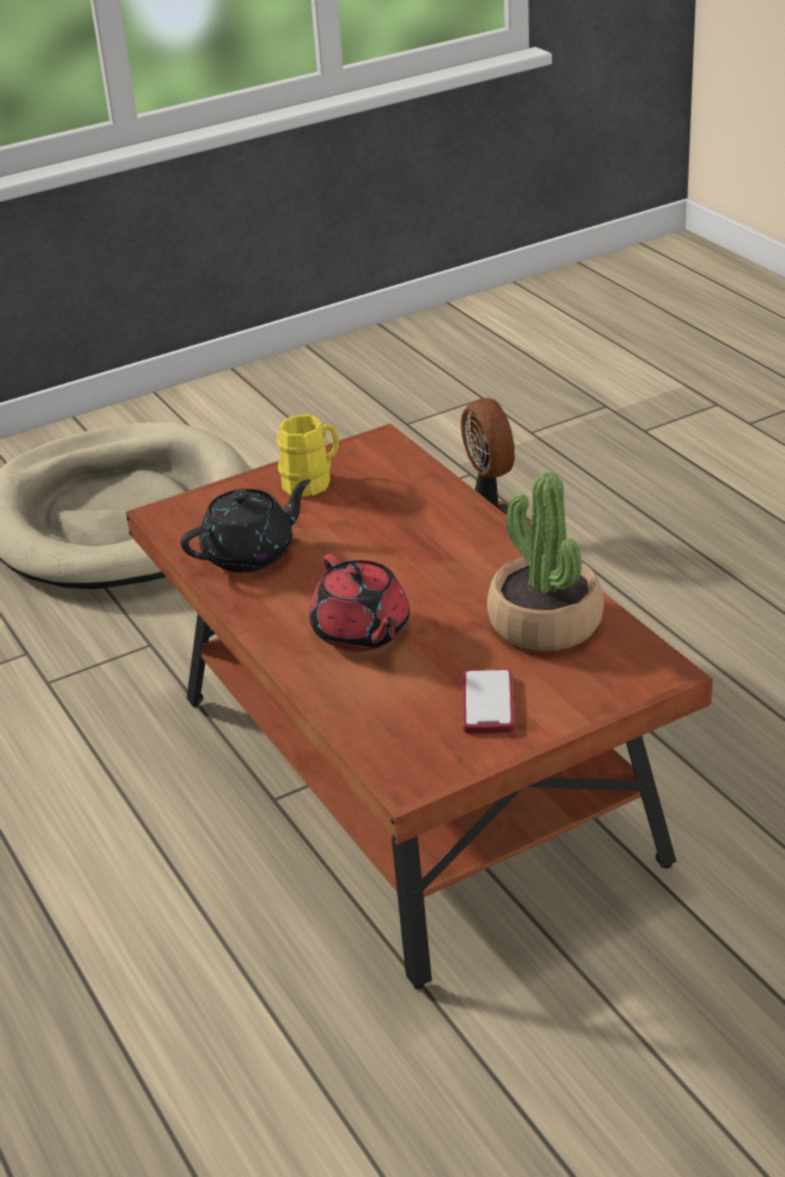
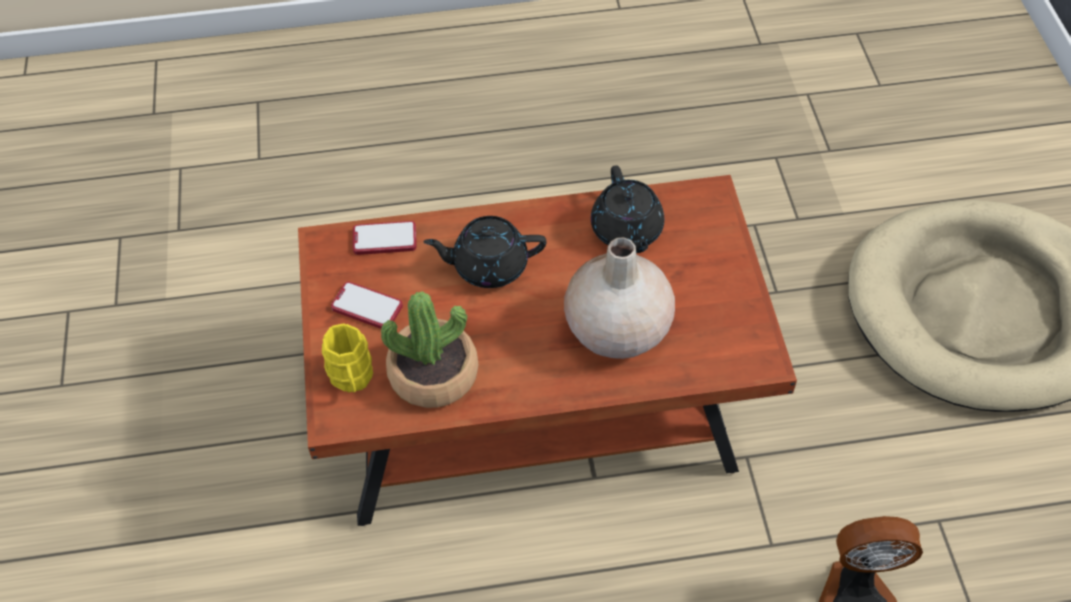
camera: 110 degrees right, 20 degrees up
yellow mug [276,415,339,496] -> yellow mug moved to [322,323,373,392]
red teapot [309,554,410,652] -> black teapot [424,216,546,288]
none -> phone [353,221,416,255]
none -> beige vase [564,237,675,359]

